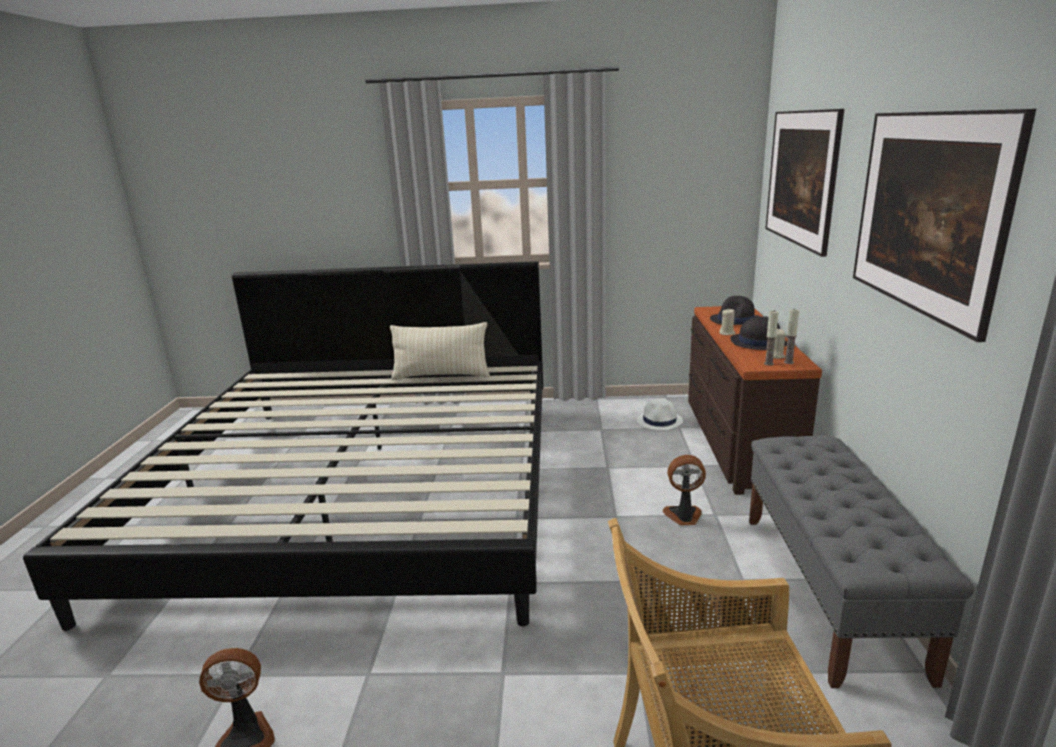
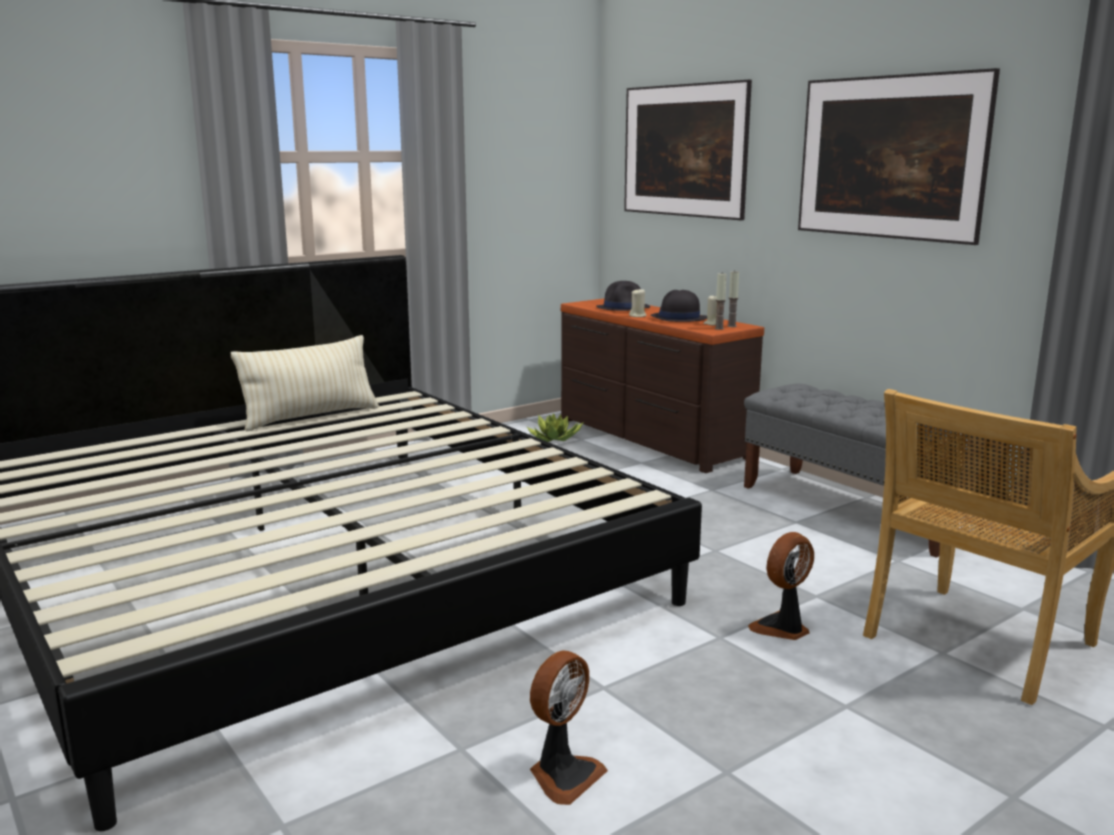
camera: 40 degrees left, 5 degrees down
white hat [637,399,683,430] -> potted plant [526,414,583,442]
fan [662,455,706,525] -> fan moved to [748,532,814,640]

